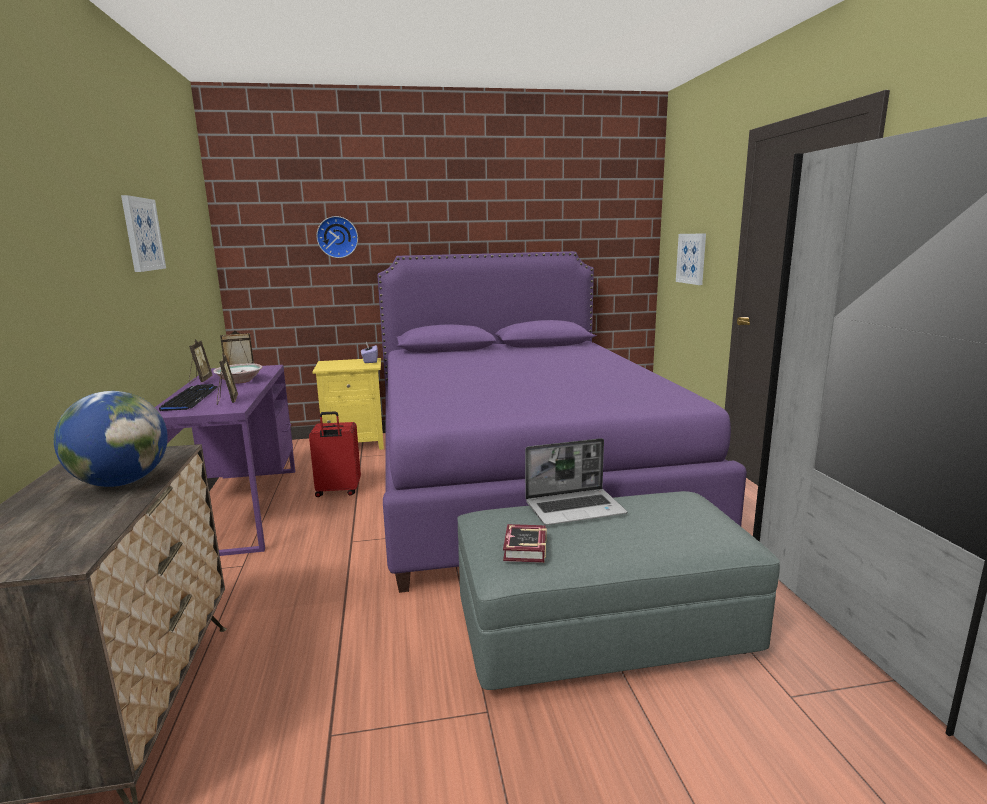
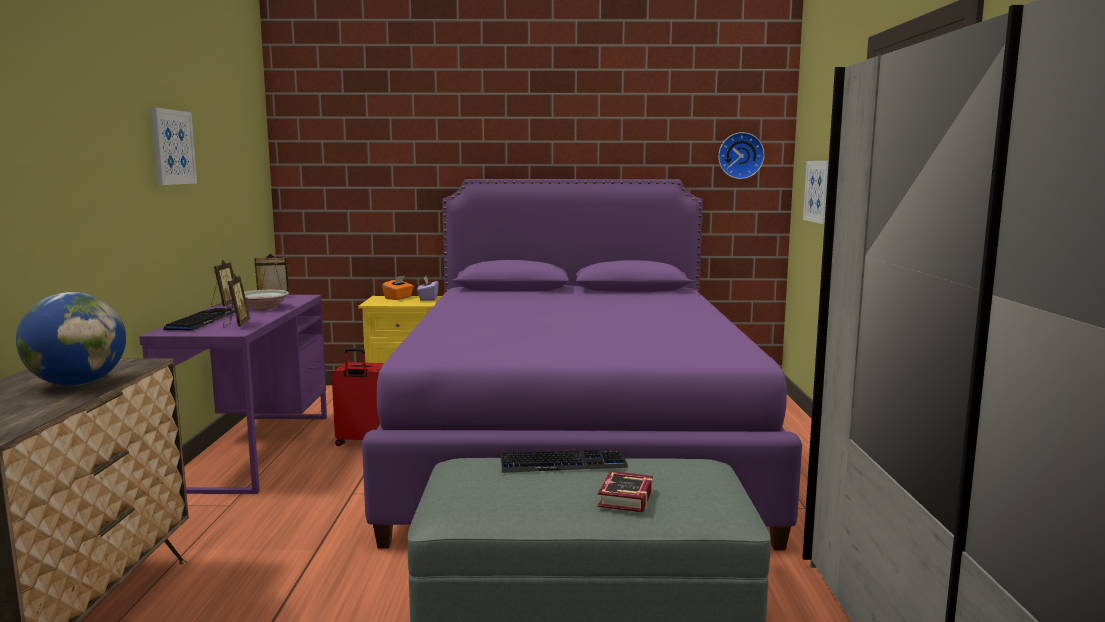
camera: 10 degrees right, 5 degrees down
wall clock [316,216,358,258] -> wall clock moved to [718,132,764,179]
book [503,524,547,563] -> book moved to [598,471,653,513]
laptop [525,438,627,525] -> keyboard [501,449,628,473]
none -> orange tissue box [382,275,414,300]

